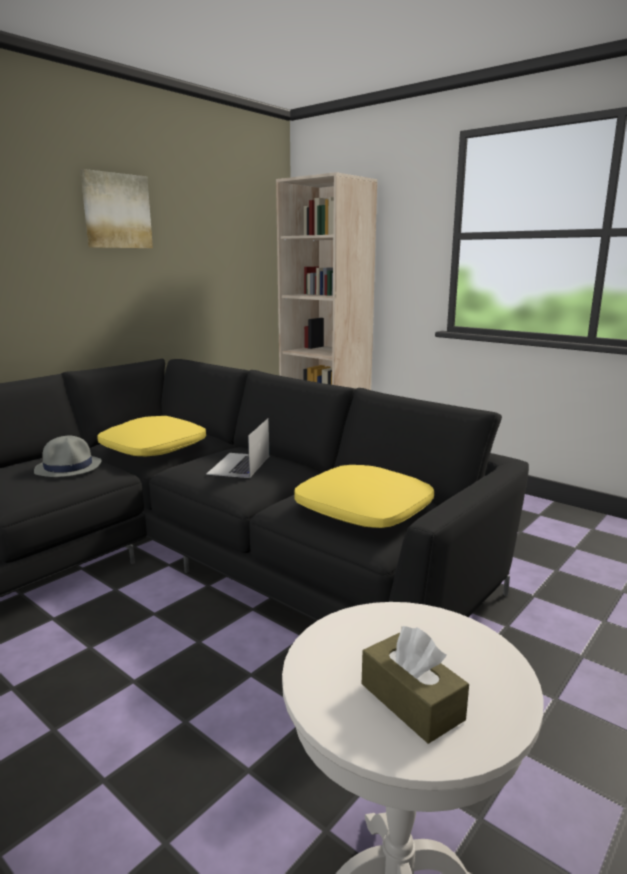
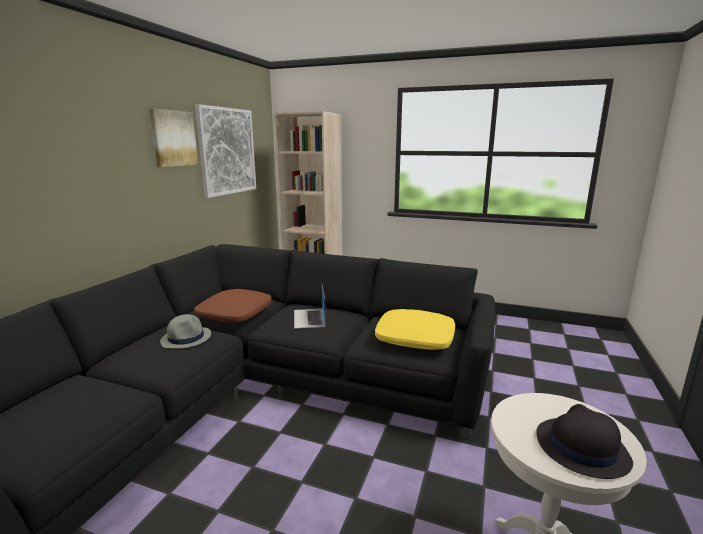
camera: 20 degrees left, 0 degrees up
yellow pillow [97,416,206,456] -> brown pillow [194,289,272,322]
brown tissue box [362,626,469,744] -> black hat [537,404,633,479]
none -> picture [195,104,256,198]

